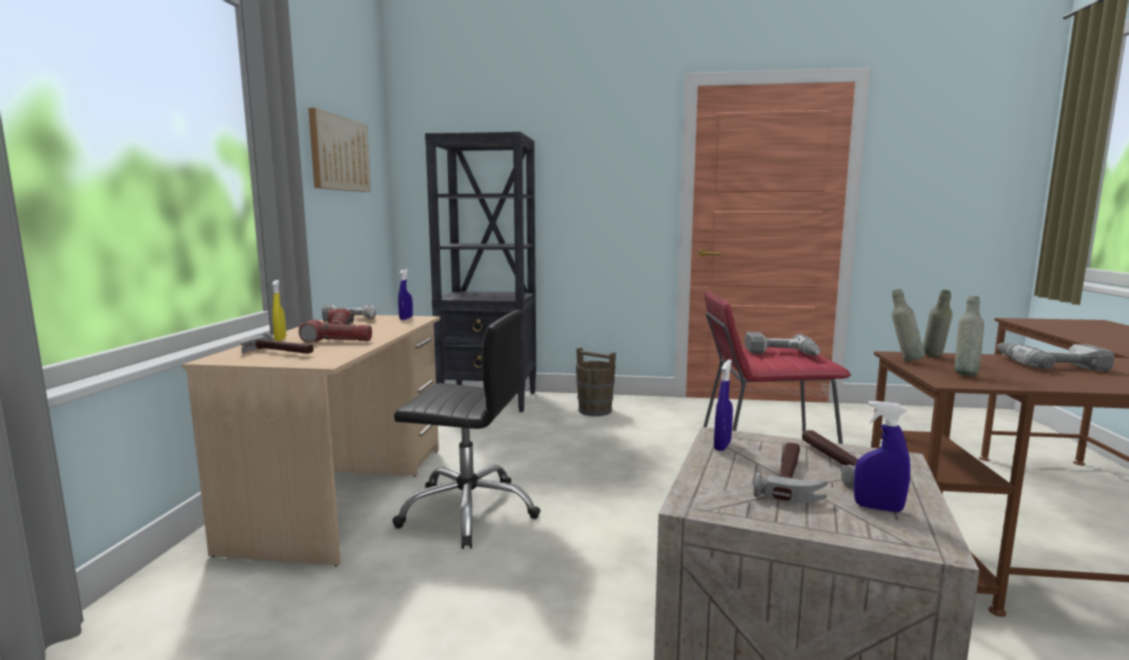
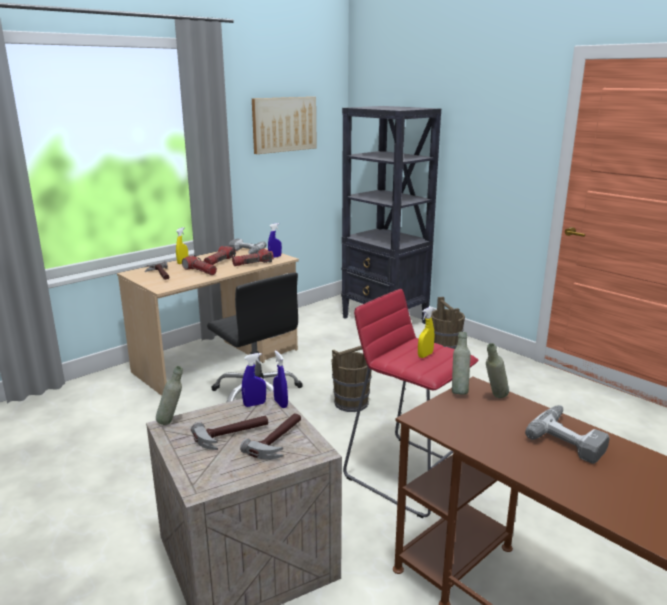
camera: 40 degrees right, 10 degrees up
power drill [745,332,820,356] -> yellow spray bottle [418,307,435,358]
blue spray bottle [854,401,910,512] -> blue spray bottle moved to [273,350,288,408]
grey bottle [955,296,984,376] -> grey bottle moved to [156,366,183,425]
none -> flashlight [232,249,274,266]
none -> brown bucket [332,346,372,412]

